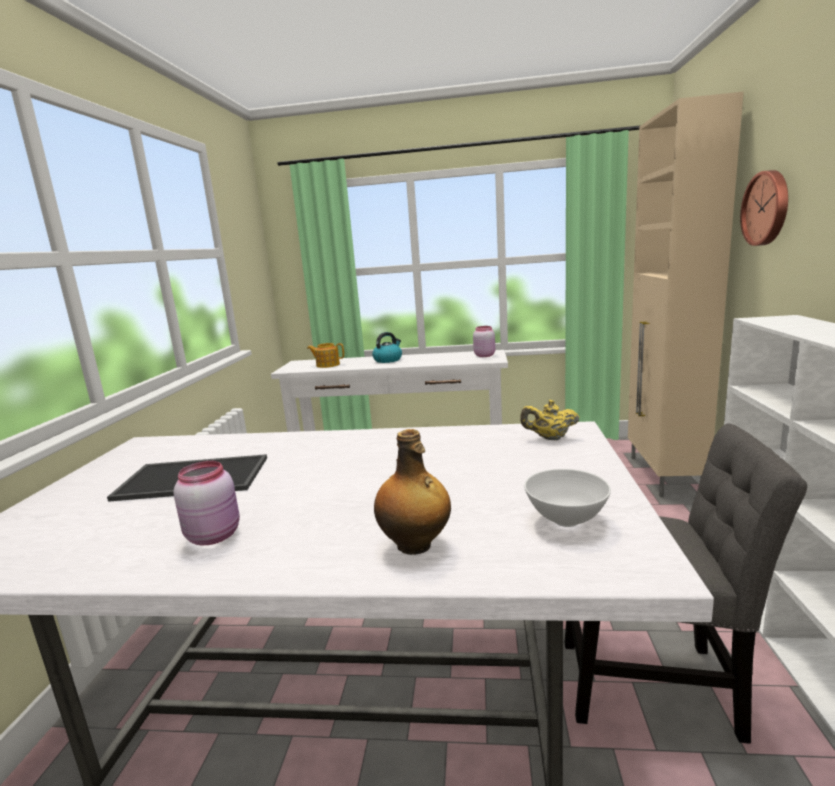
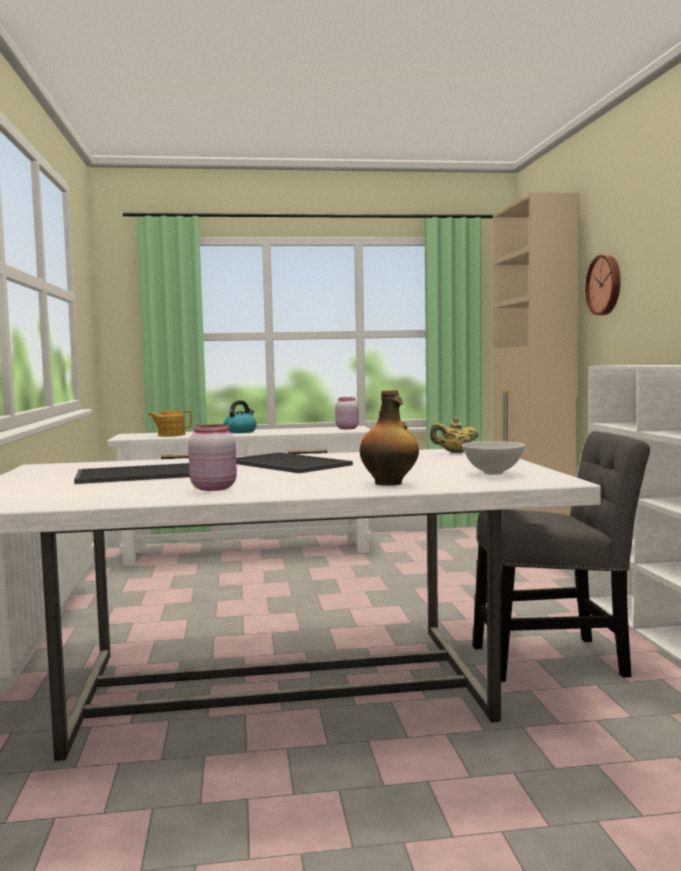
camera: 15 degrees left, 10 degrees down
none -> tray [236,452,353,473]

